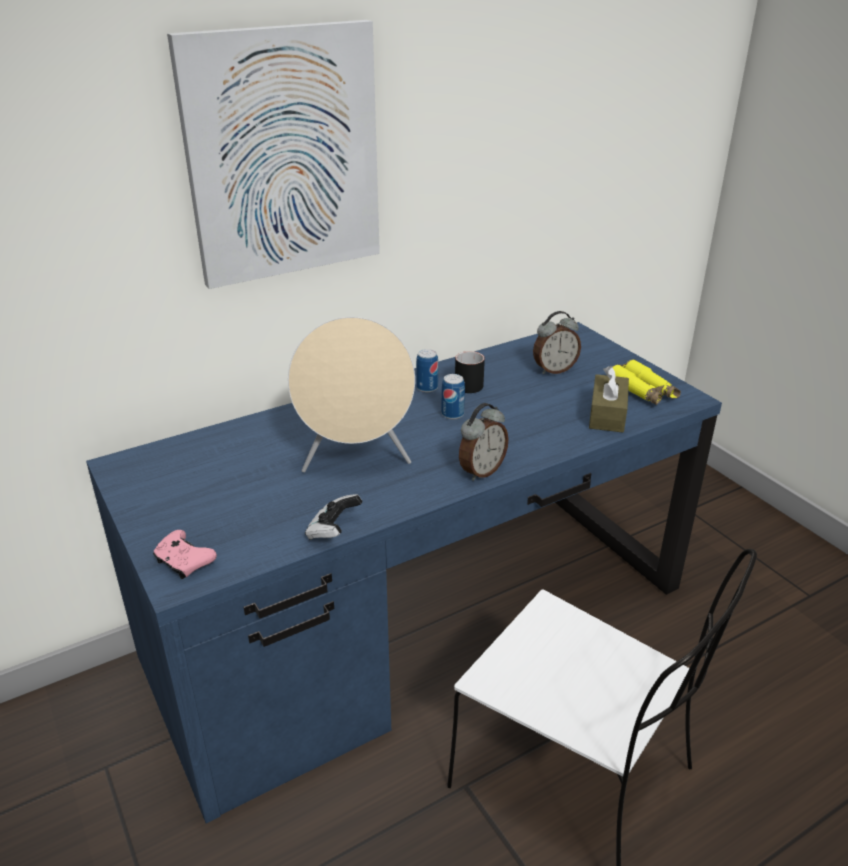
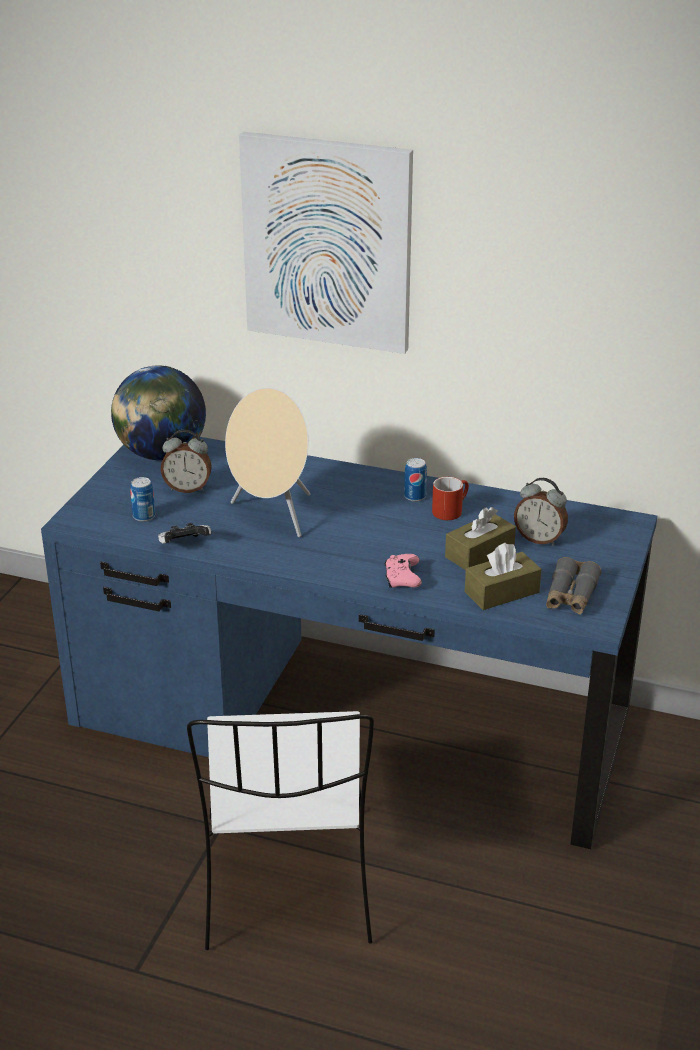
camera: 50 degrees right, 0 degrees up
pink game controller [153,530,217,579] -> pink game controller moved to [385,554,422,588]
can [441,374,465,420] -> can moved to [130,477,155,522]
black mug [455,351,485,393] -> red mug [432,477,469,520]
alarm clock [459,403,509,481] -> alarm clock moved to [161,430,212,493]
yellow binoculars [612,359,681,405] -> grey binoculars [546,557,601,615]
none -> globe [111,365,206,460]
none -> brown tissue box [445,507,516,570]

